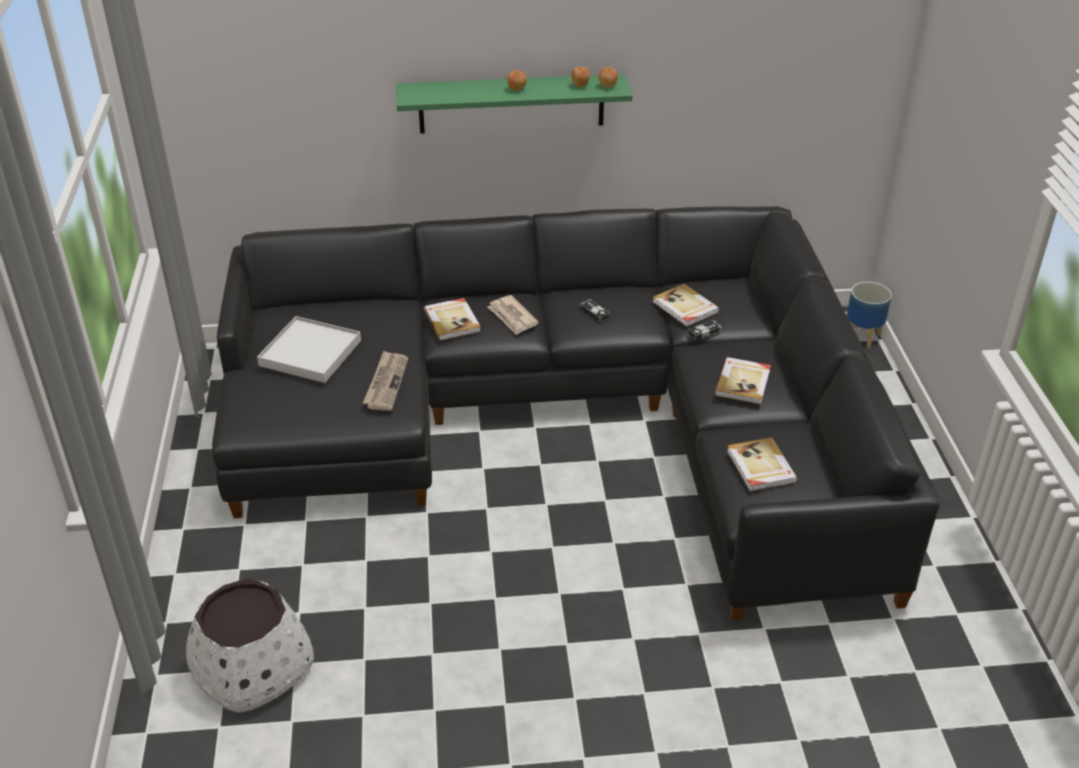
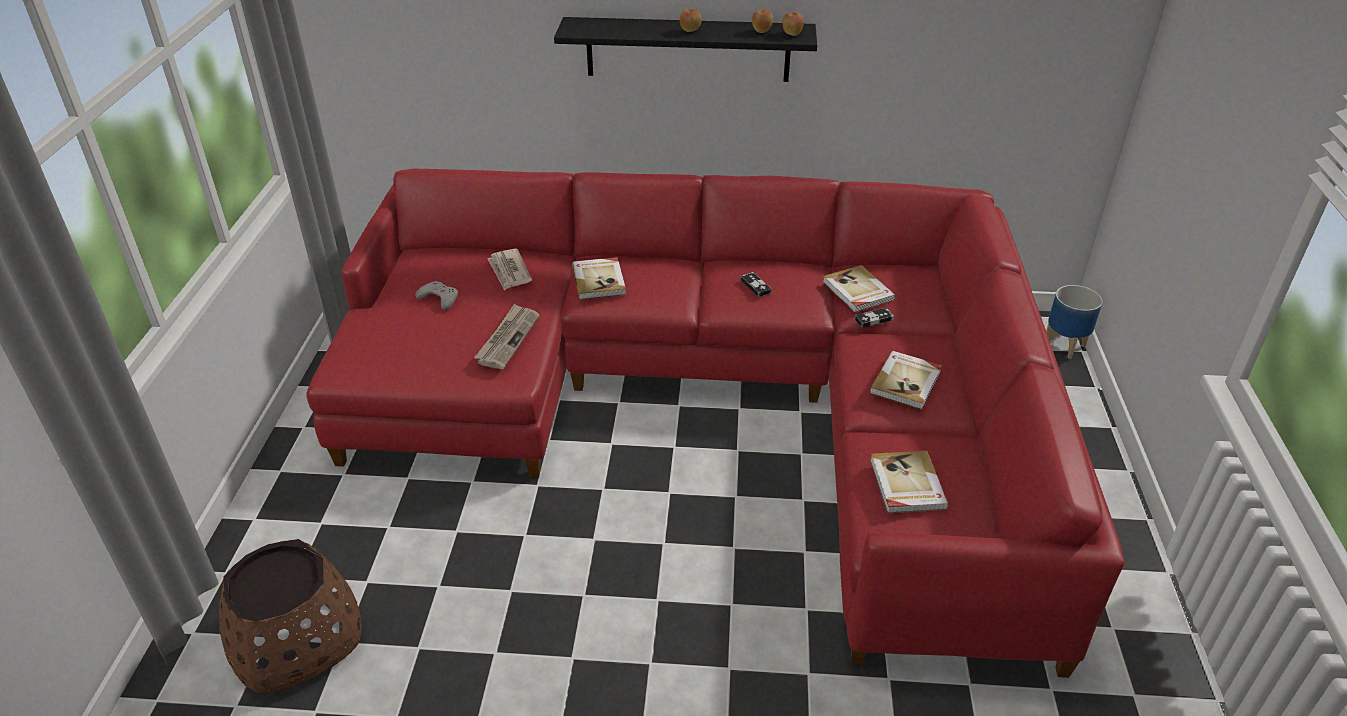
camera: 10 degrees right, 0 degrees up
white planter [186,578,314,713] -> brown planter [219,539,362,693]
black sofa [212,206,940,621] -> red sofa [306,169,1125,678]
white tray [257,316,361,383] -> grey game controller [415,281,458,310]
green shelf [396,74,633,134] -> black shelf [554,17,817,82]
newspaper [487,295,539,335] -> newspaper moved to [487,249,532,290]

